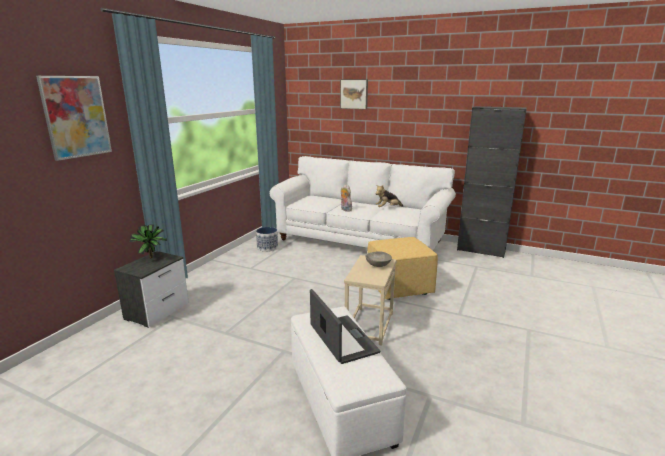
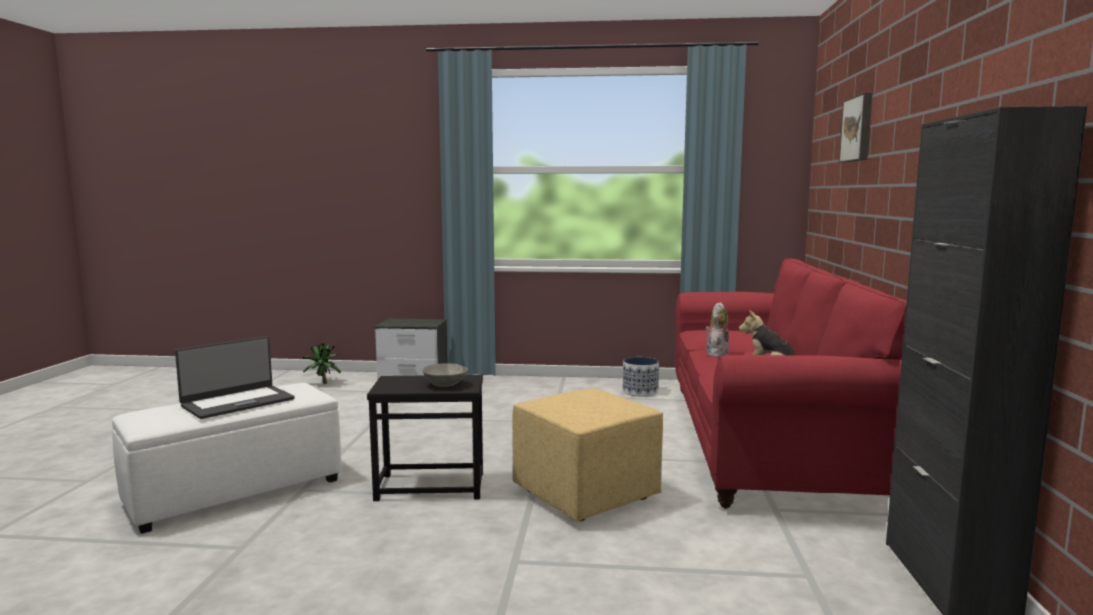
camera: 70 degrees right, 10 degrees down
picture [36,76,112,161] -> none
potted plant [130,224,167,258] -> potted plant moved to [302,343,341,384]
white sofa [269,156,456,250] -> red sofa [675,258,907,509]
beige side table [344,255,396,346] -> black side table [367,375,483,501]

